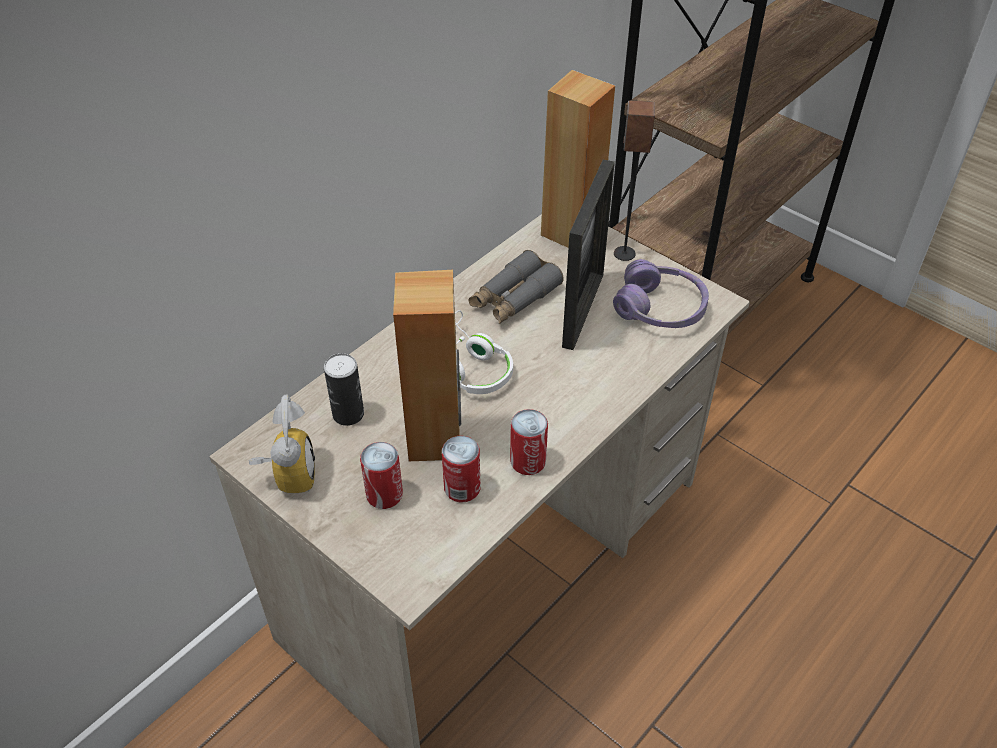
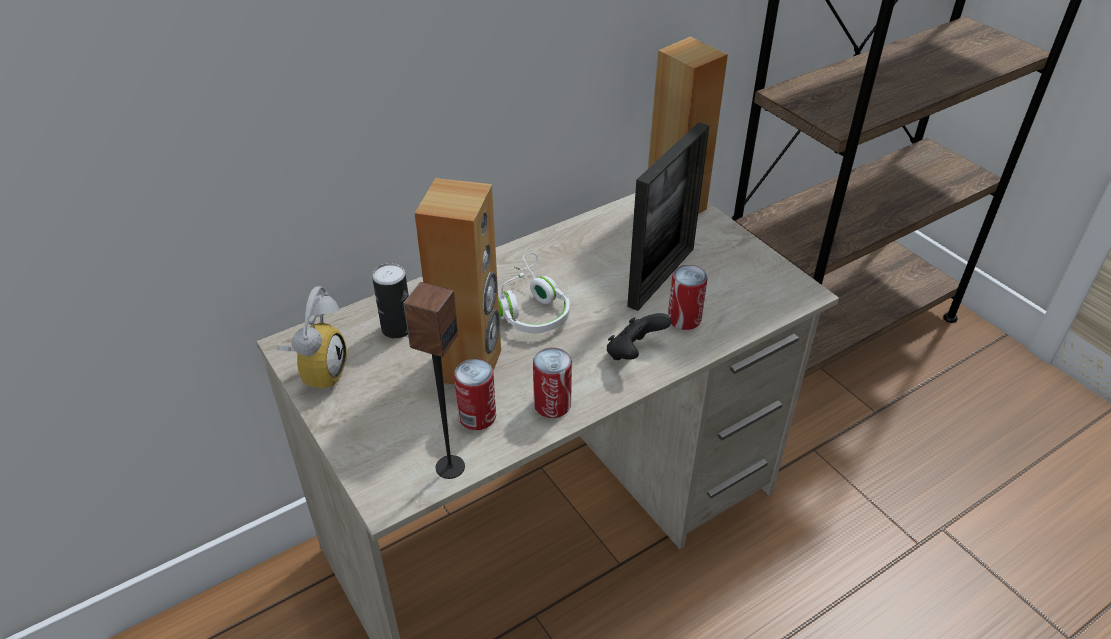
camera: 15 degrees right, 5 degrees down
can [360,442,403,509] -> can moved to [668,265,708,330]
grey binoculars [469,250,564,324] -> none
purple headphones [613,259,709,328] -> none
speaker [614,100,655,261] -> speaker moved to [403,282,465,479]
none -> black game controller [607,313,671,360]

